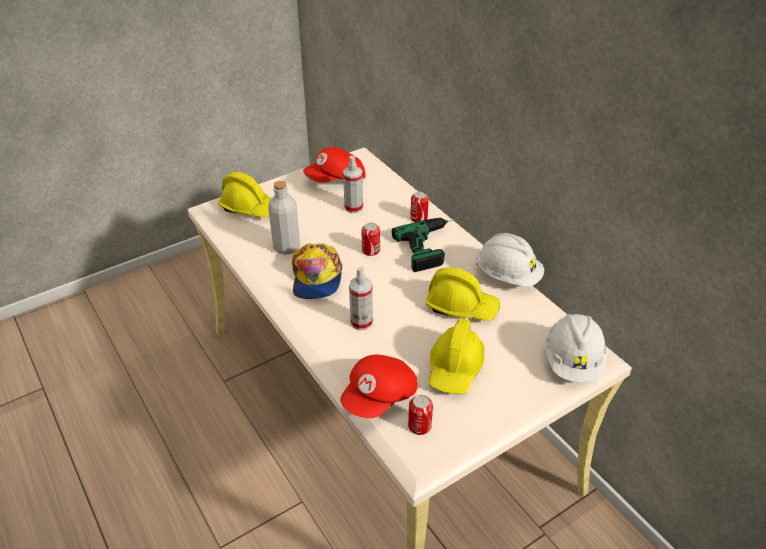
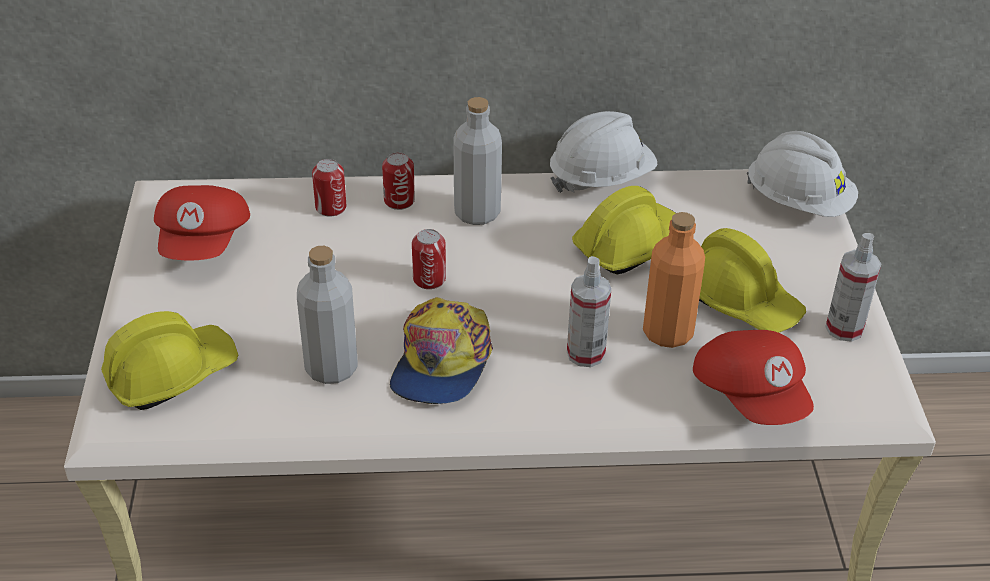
camera: 60 degrees left, 0 degrees up
cap [292,244,343,299] -> cap turned 75 degrees clockwise [390,297,493,404]
spray bottle [343,156,363,213] -> spray bottle moved to [825,233,881,342]
power drill [392,218,458,272] -> grey bottle [453,97,502,225]
can [408,395,433,435] -> can moved to [312,159,346,217]
none -> orange bottle [643,212,705,348]

